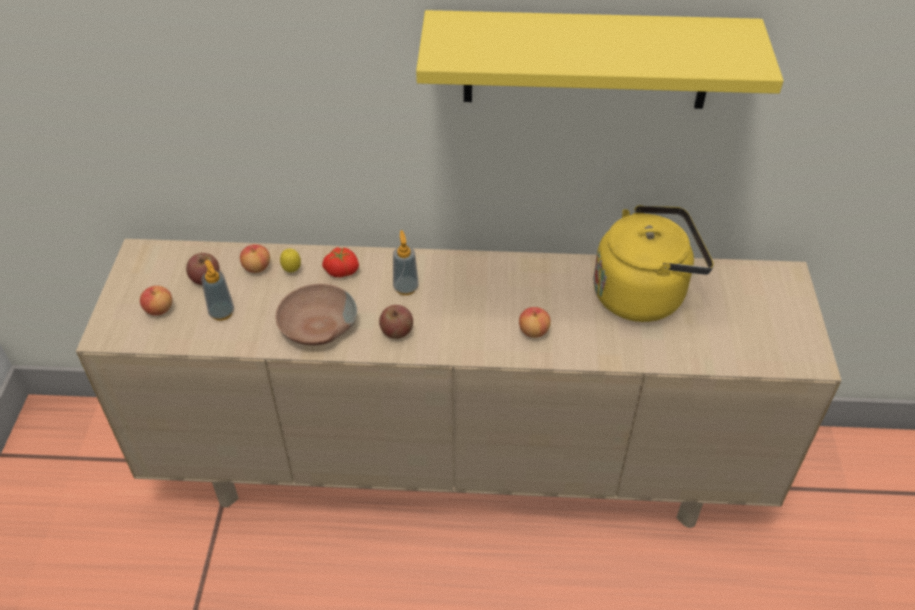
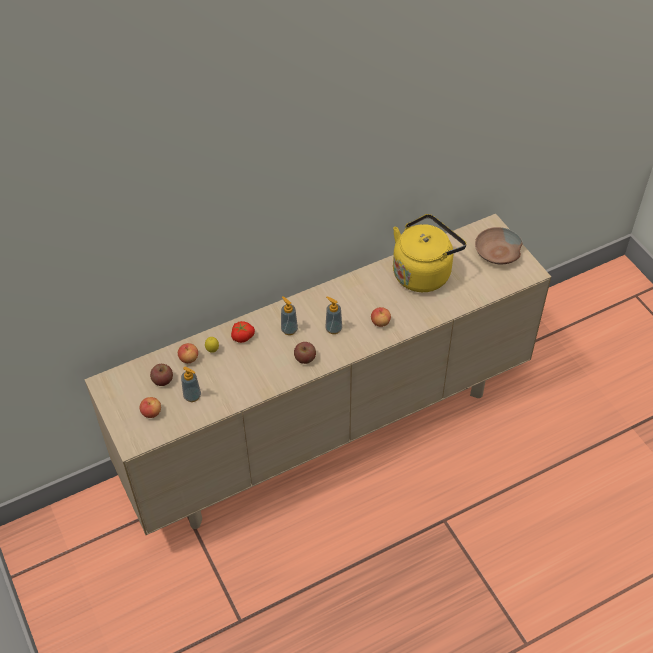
camera: 30 degrees left, 5 degrees up
brown bowl [275,284,357,345] -> brown bowl moved to [475,227,523,264]
yellow shelf [416,10,783,109] -> none
none -> soap dispenser [325,297,342,334]

